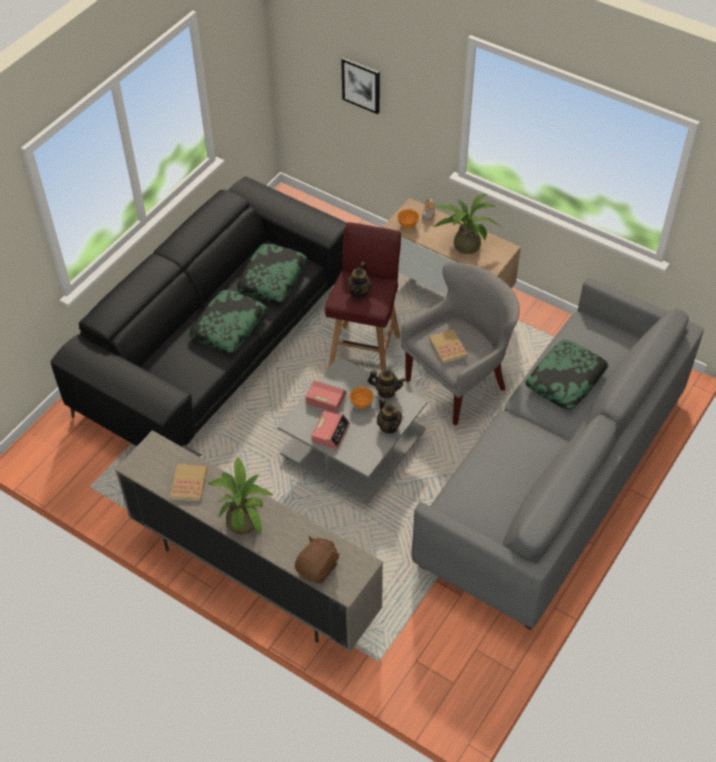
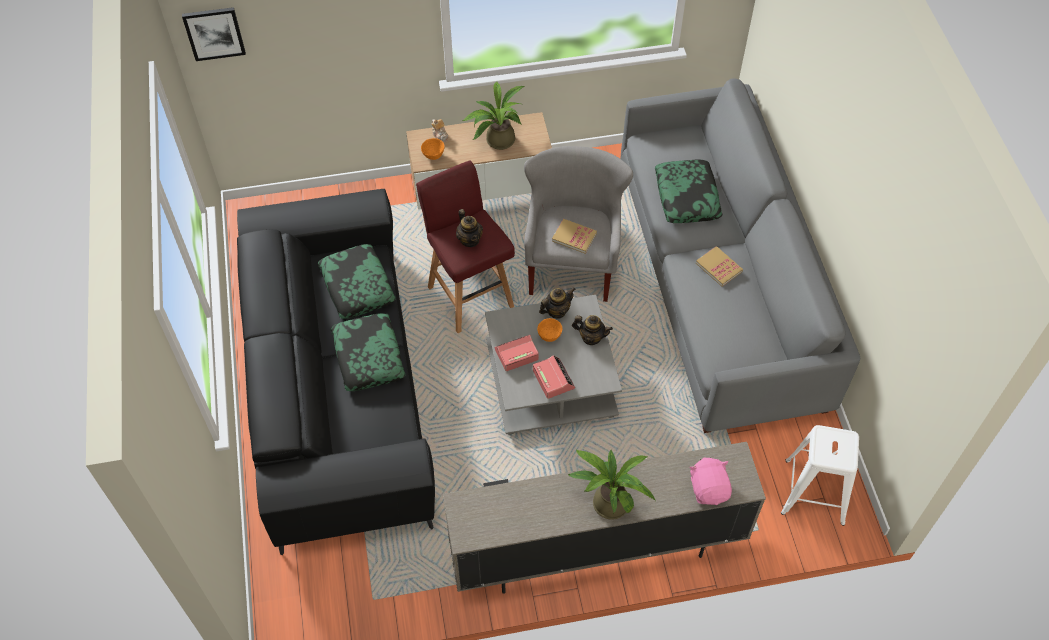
camera: 45 degrees left, 5 degrees up
book [170,464,207,502] -> book moved to [696,246,743,287]
brown plush toy [295,536,340,584] -> pink plush toy [690,457,732,505]
picture [341,57,380,114] -> picture moved to [182,7,246,61]
none -> white stool [781,425,859,526]

